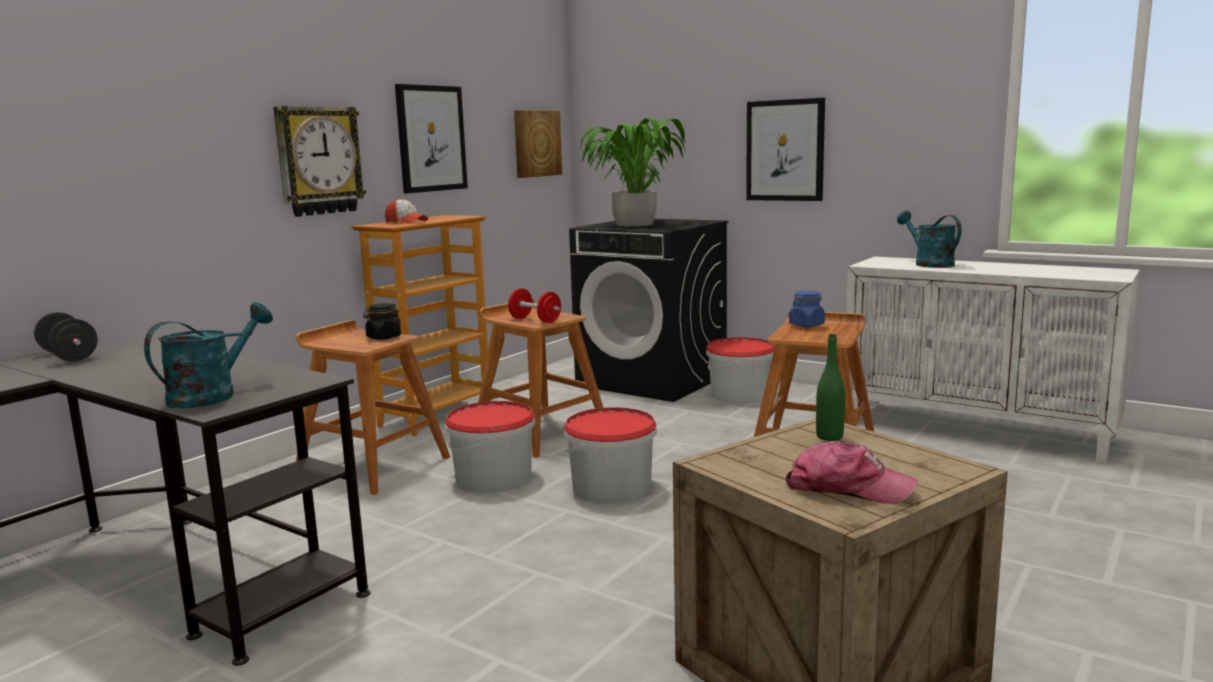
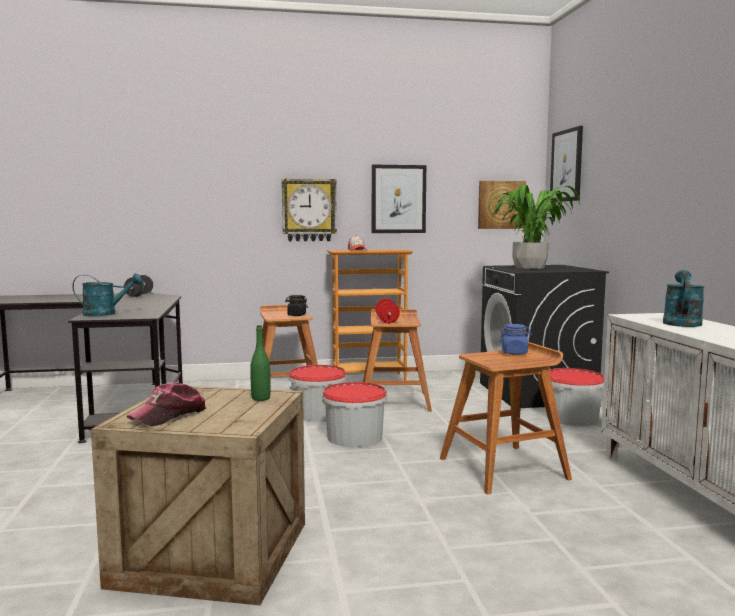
camera: 45 degrees right, 5 degrees down
picture [746,98,825,201] -> picture moved to [550,126,583,202]
cap [785,441,918,504] -> cap turned 60 degrees clockwise [127,382,207,426]

